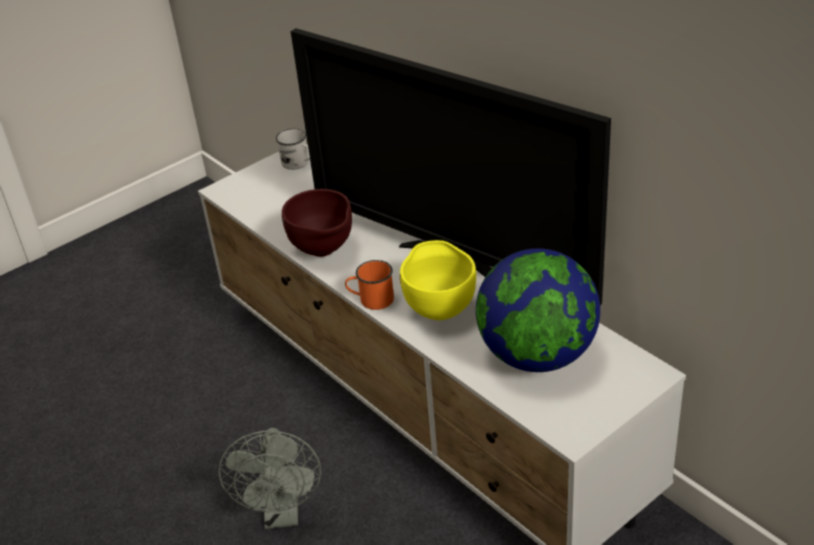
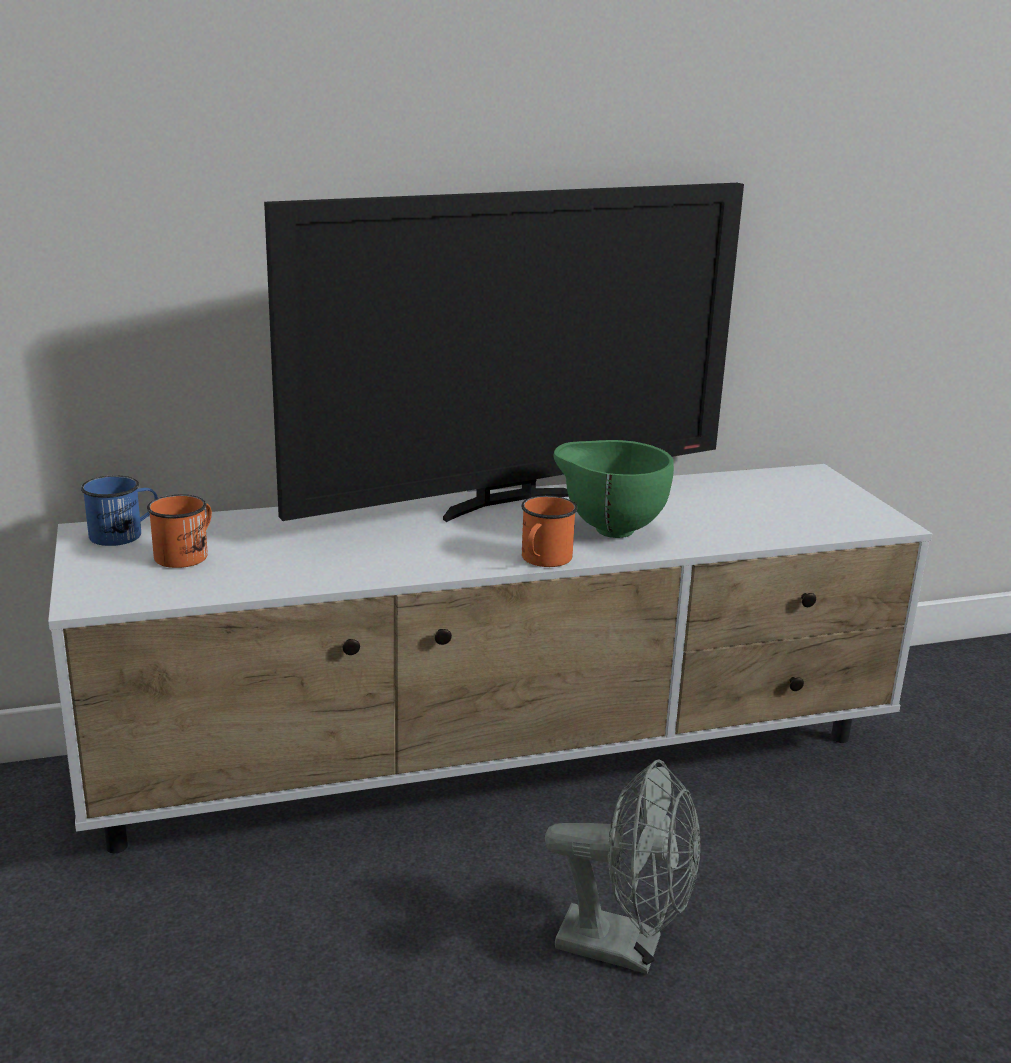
camera: 70 degrees left, 15 degrees down
white mug [276,129,310,170] -> blue mug [81,475,158,546]
brown bowl [282,189,352,257] -> none
yellow bowl [400,240,476,320] -> green bowl [554,440,674,538]
globe [476,248,600,372] -> none
none -> orange mug [147,495,212,568]

